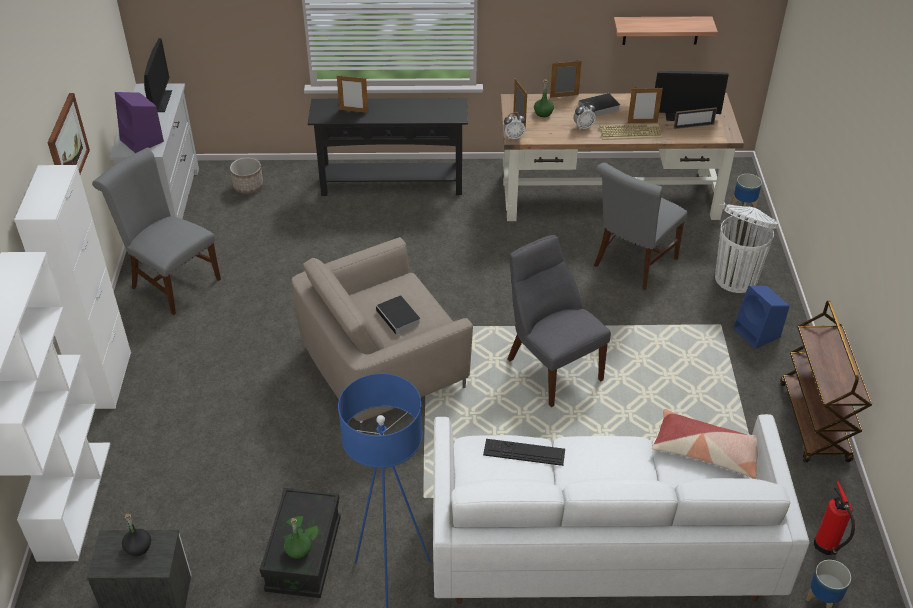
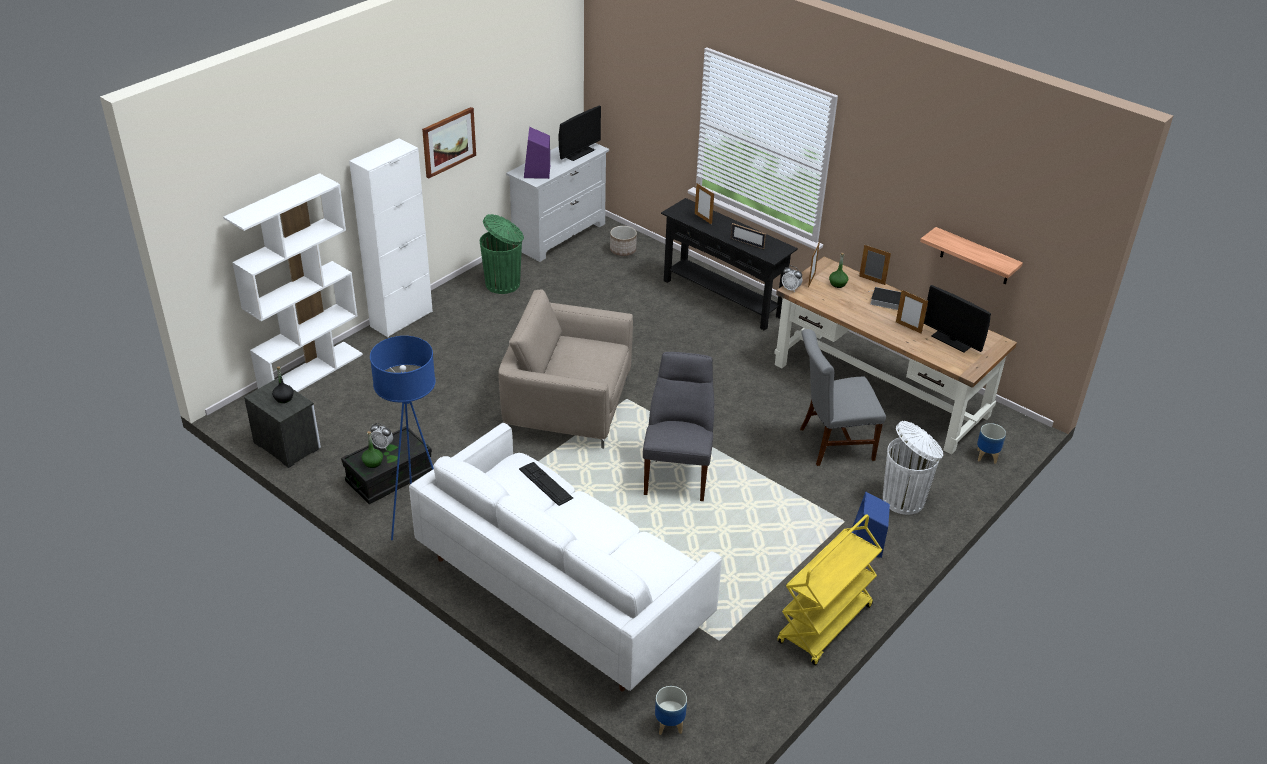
camera: 40 degrees right, 5 degrees down
grey chair [92,147,221,315] -> green trash can [480,214,524,294]
book [376,295,421,339] -> none
alarm clock [573,102,596,130] -> alarm clock moved to [370,423,393,450]
keyboard [600,123,662,140] -> none
pillow [652,409,758,479] -> none
picture frame [674,107,717,129] -> picture frame moved to [731,223,766,249]
brown cart [780,301,872,462] -> yellow cart [777,514,882,665]
fire extinguisher [814,481,855,555] -> none

